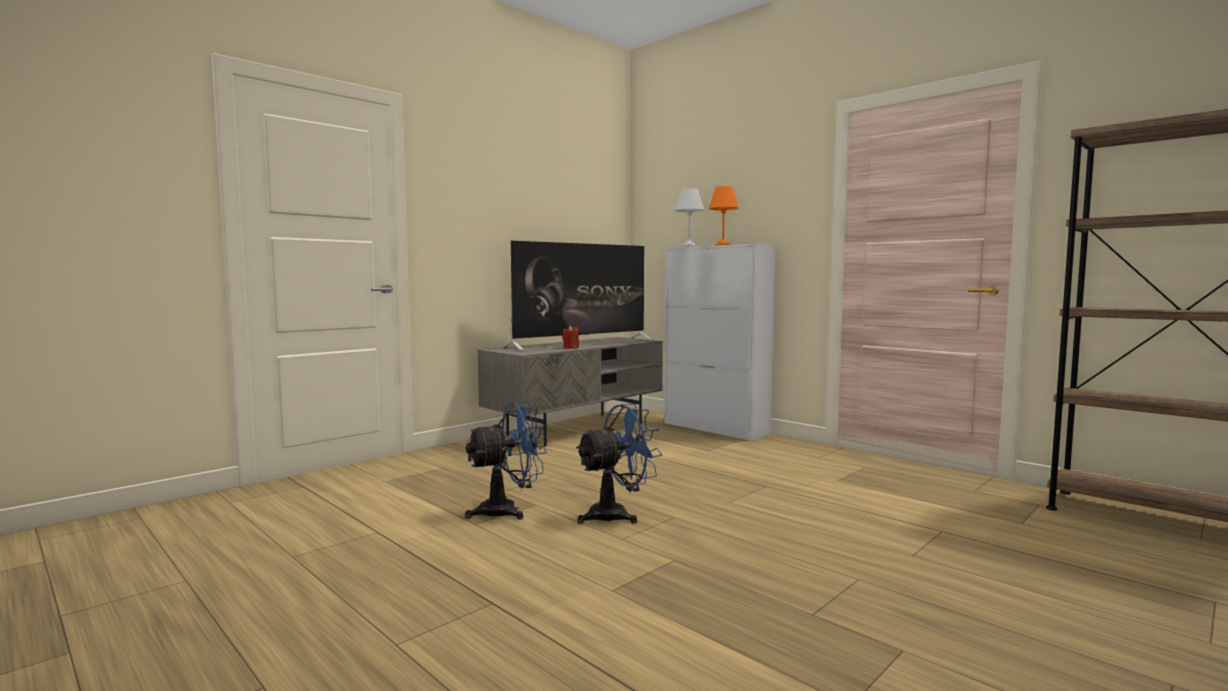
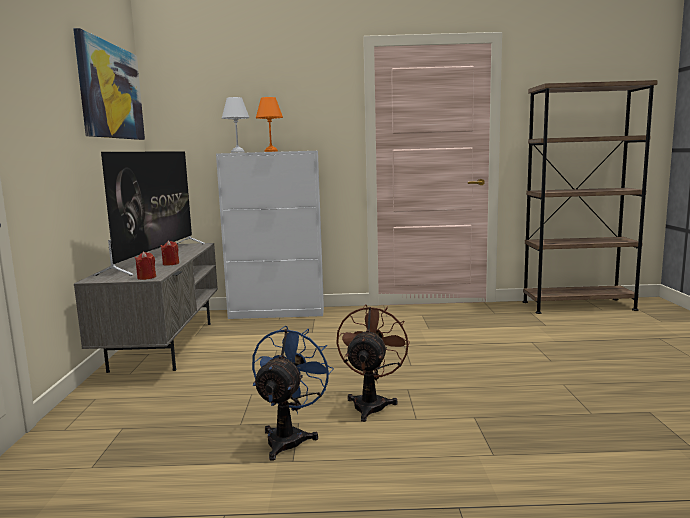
camera: 45 degrees left, 5 degrees up
blue fan [576,403,662,524] -> brown fan [336,304,410,422]
none -> picture [73,28,145,140]
none -> red candle [135,252,156,280]

